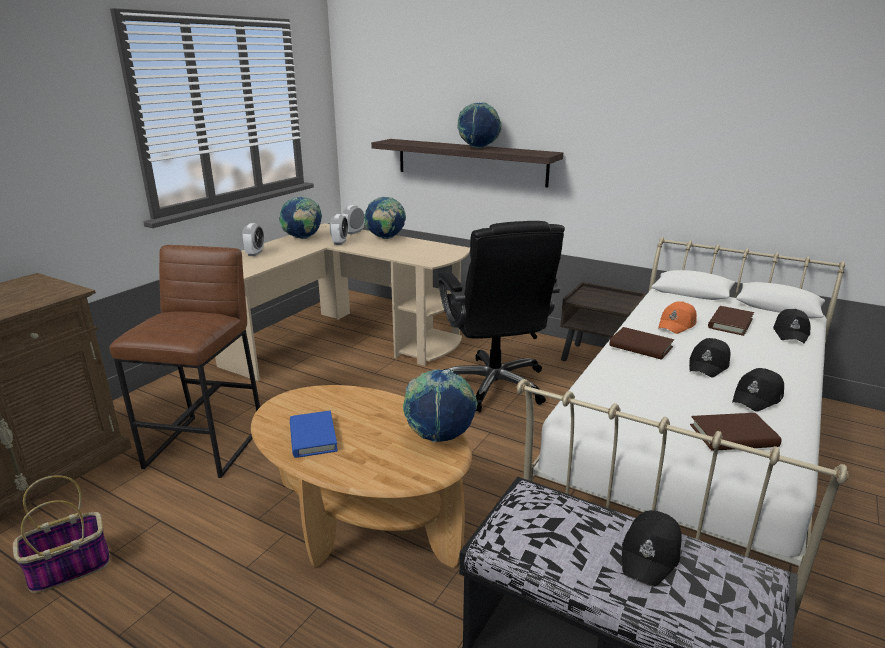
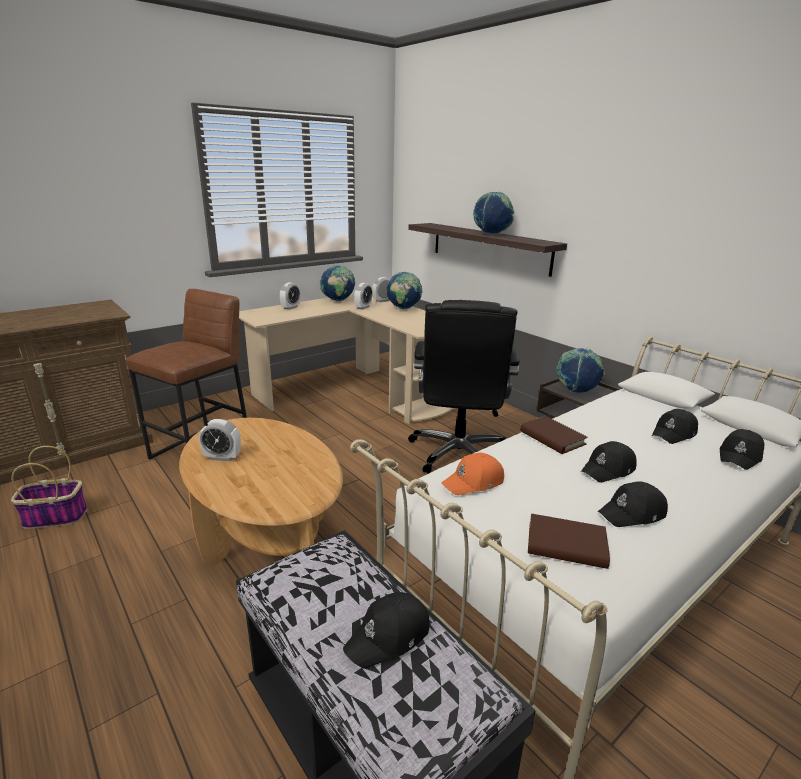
camera: 20 degrees right, 0 degrees up
blue book [290,411,338,458] -> alarm clock [199,419,241,461]
globe [403,369,478,442] -> globe moved to [557,348,605,393]
orange cap [658,302,697,334] -> orange cap moved to [441,453,504,495]
brown book [708,306,754,336] -> black cap [652,409,698,444]

